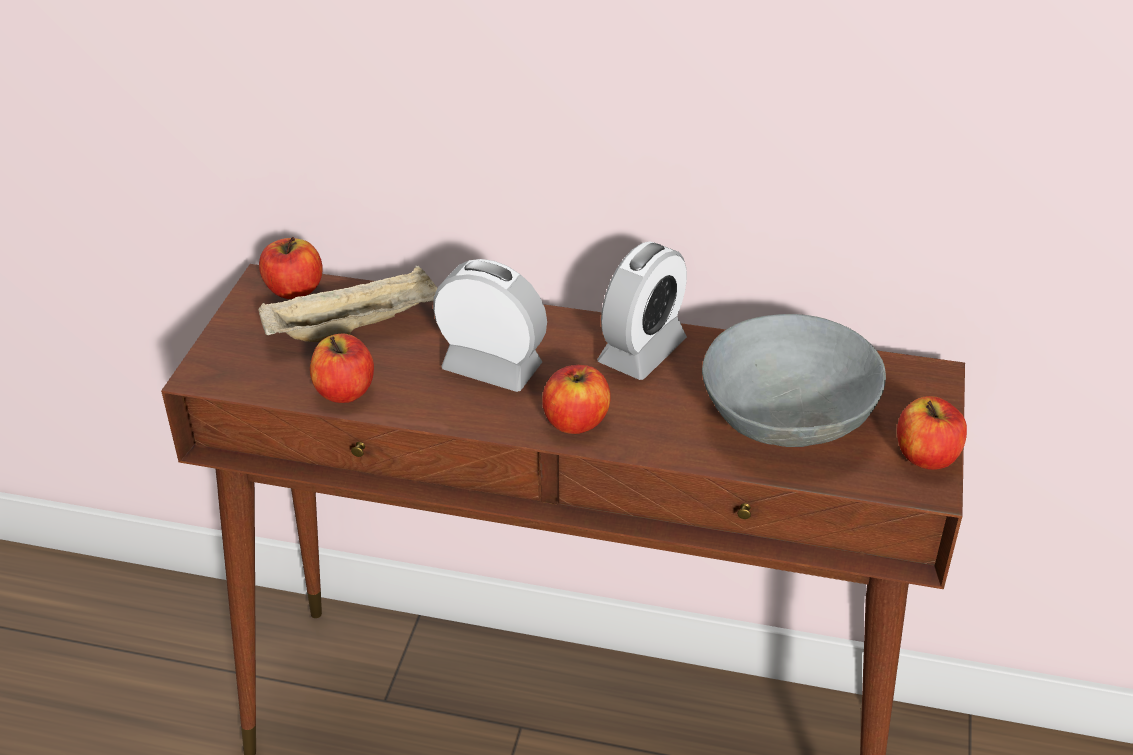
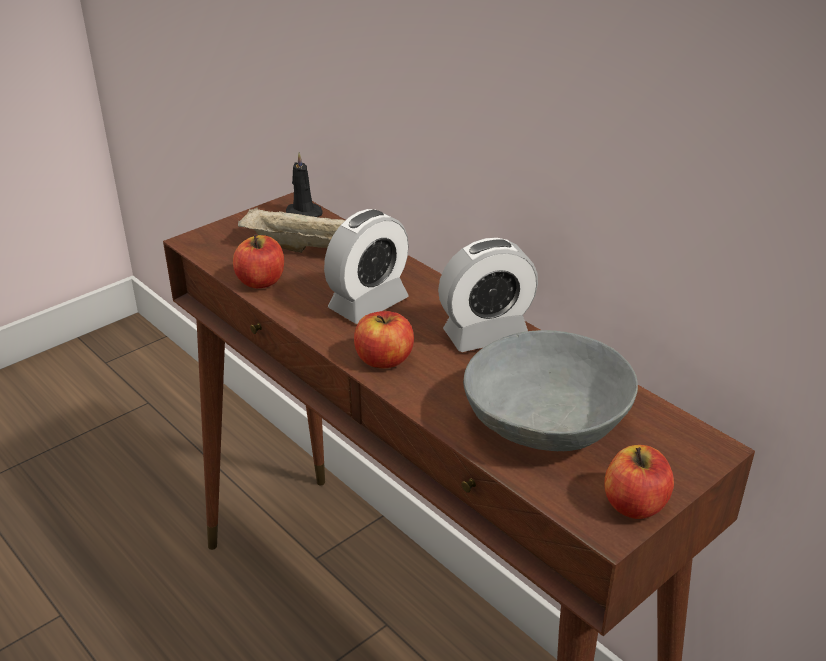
camera: 35 degrees right, 5 degrees down
apple [259,237,323,299] -> black candle [286,153,323,217]
alarm clock [433,259,547,392] -> alarm clock turned 75 degrees clockwise [324,209,409,324]

